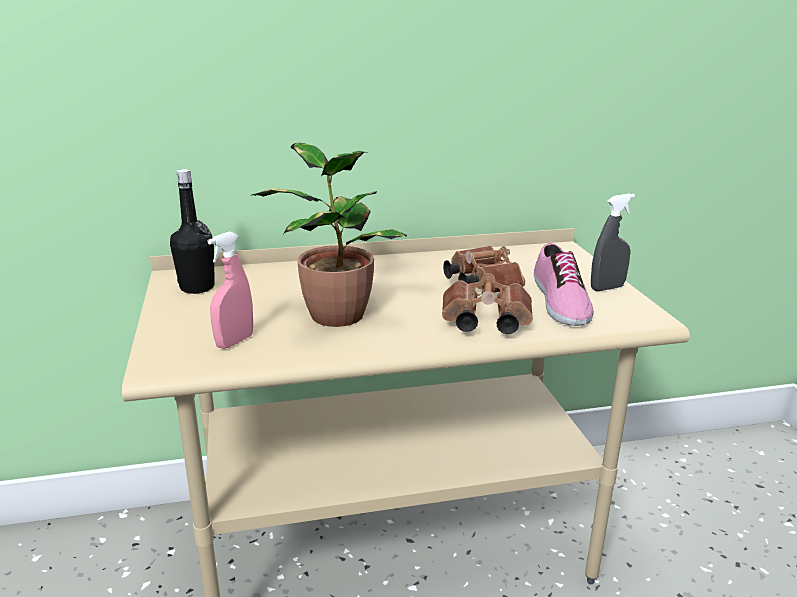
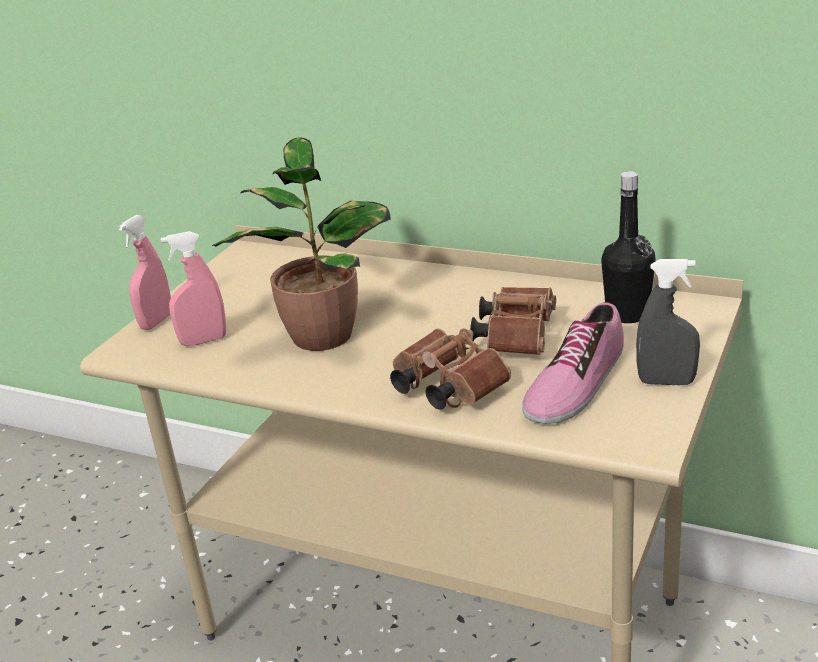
camera: 40 degrees right, 5 degrees up
black bottle [170,169,215,294] -> black bottle moved to [601,171,656,323]
none -> pink spray bottle [118,215,171,330]

